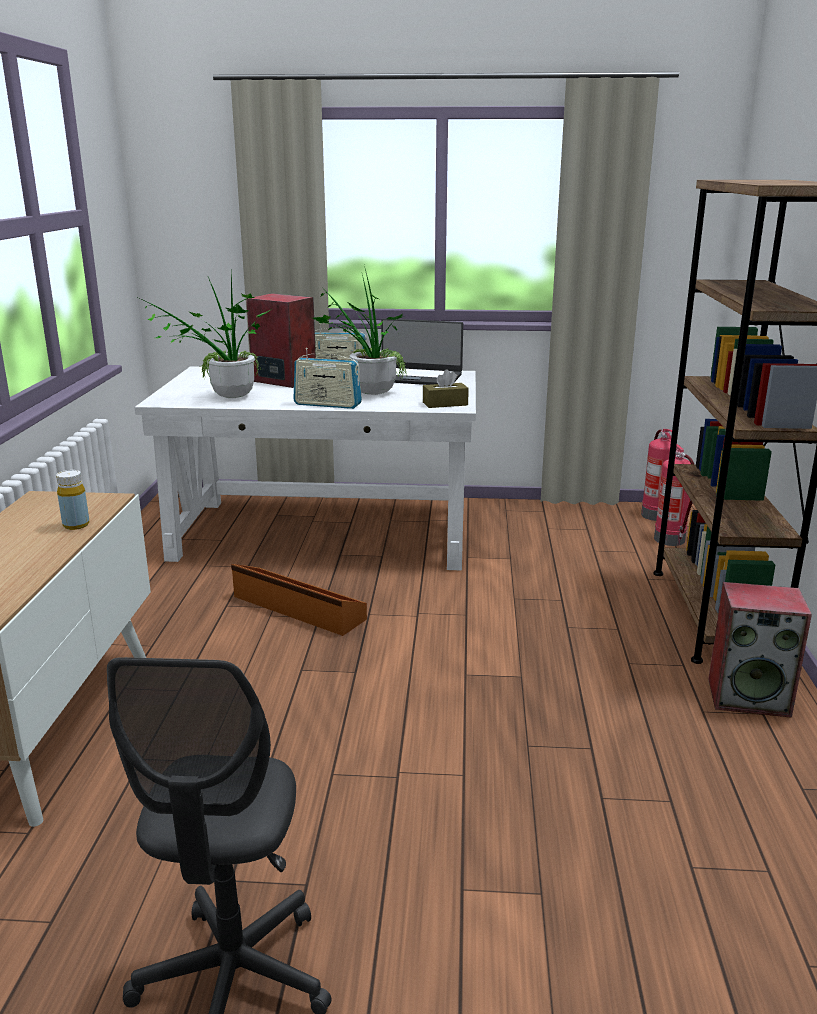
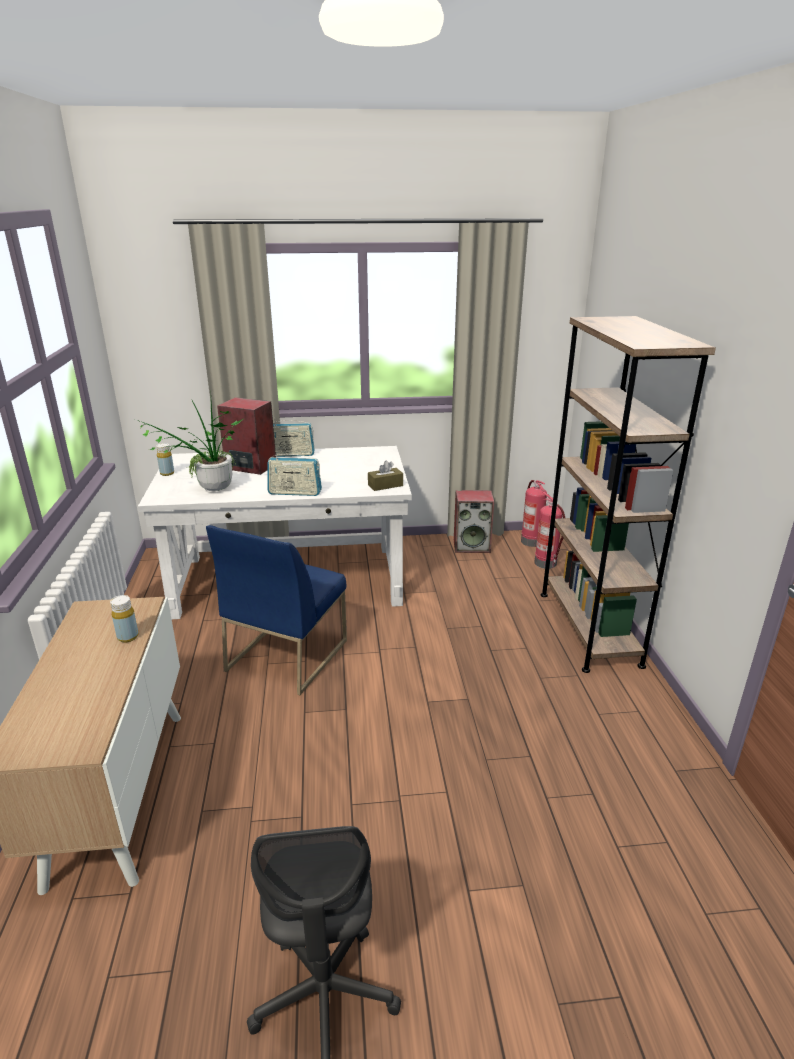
camera: 10 degrees left, 5 degrees up
brown storage box [231,564,367,636] -> blue chair [206,525,347,695]
potted plant [313,266,407,395] -> none
laptop [381,318,463,385] -> none
speaker [708,582,812,718] -> speaker moved to [454,490,494,553]
none -> yellow bottle [156,443,174,476]

